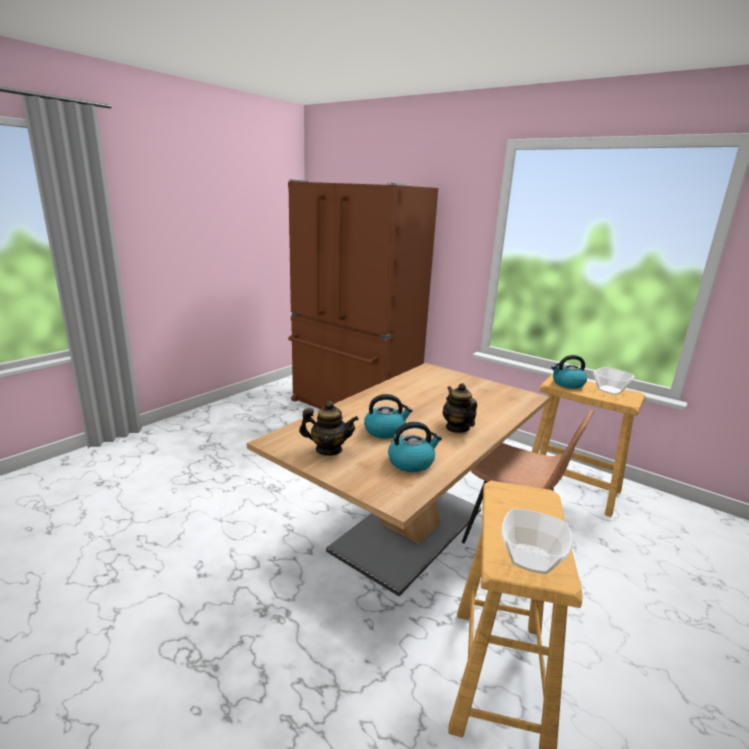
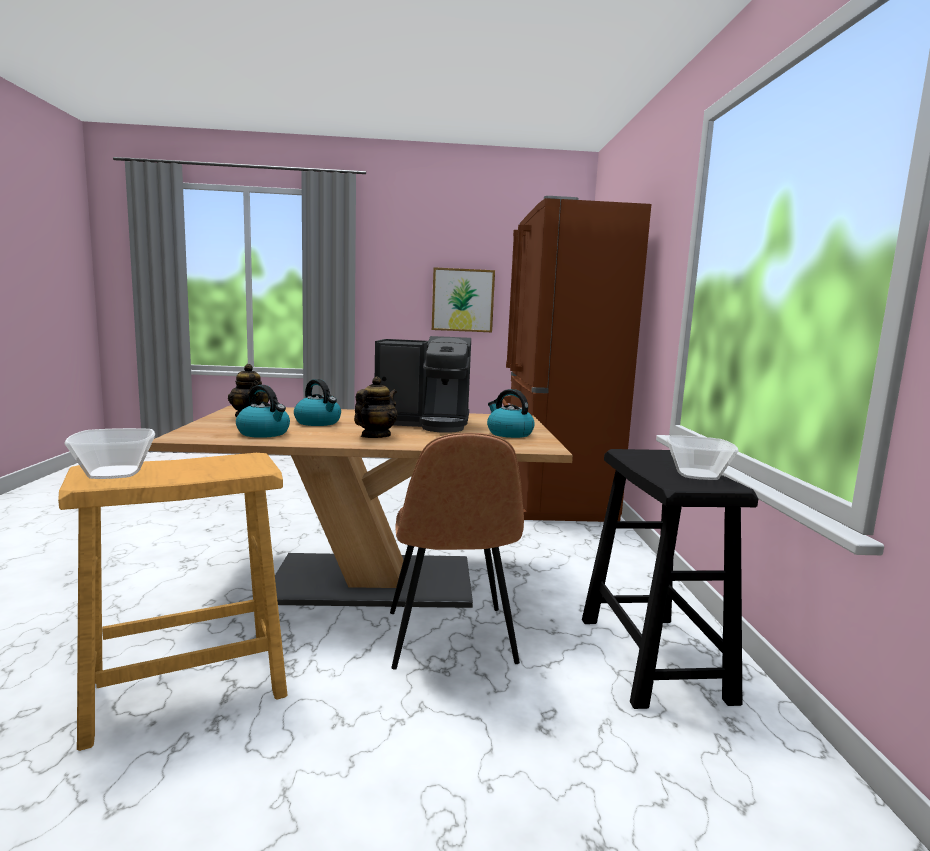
camera: 50 degrees right, 10 degrees down
beige stool [532,374,645,517] -> black stool [582,449,758,709]
kettle [551,355,587,389] -> kettle moved to [487,389,535,438]
none -> coffee machine [375,336,471,433]
none -> picture [432,267,495,332]

